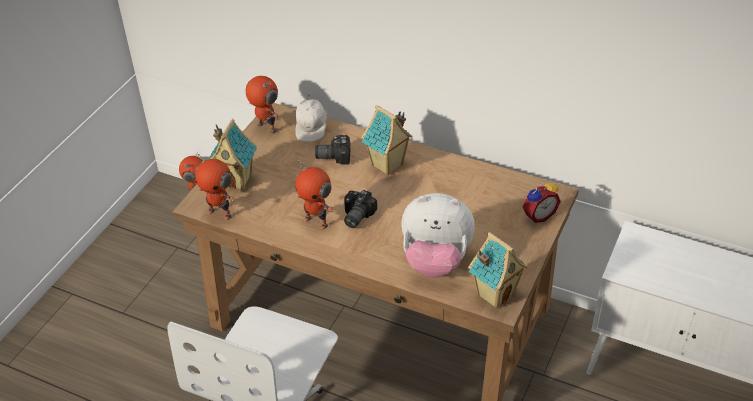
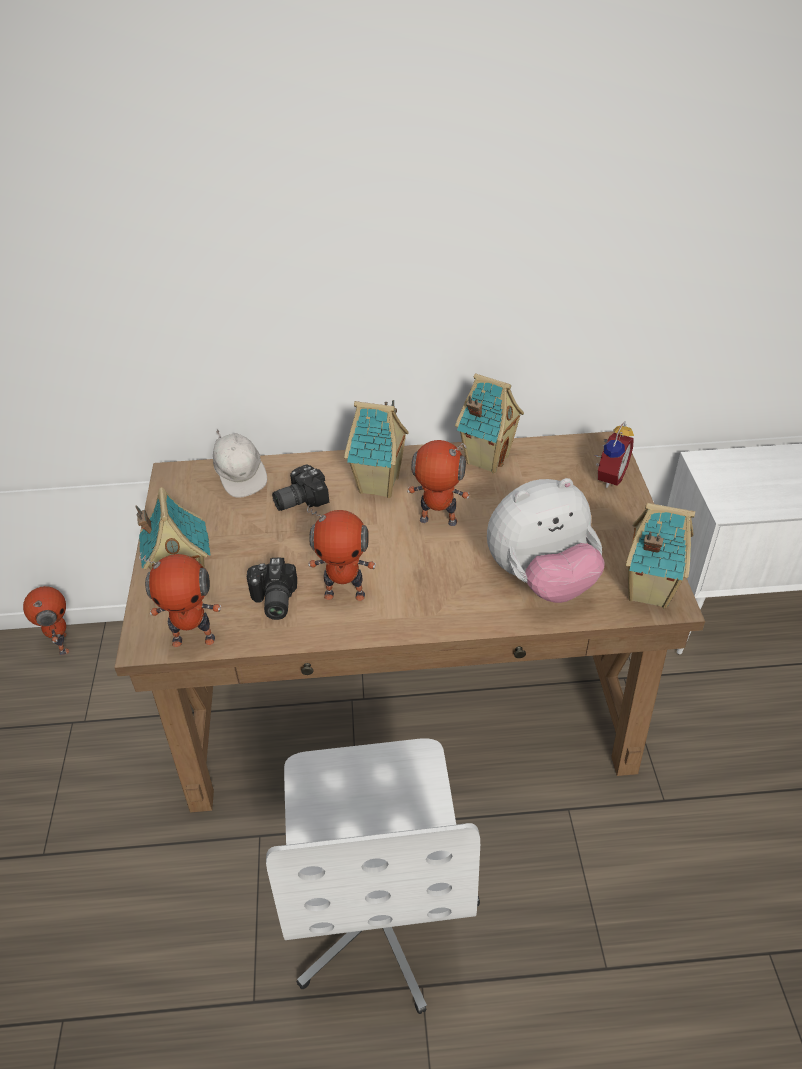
camera: 30 degrees left, 0 degrees up
toy robot [246,76,279,134] -> toy robot moved to [407,440,469,526]
camera [344,190,377,228] -> camera moved to [247,557,297,620]
none -> toy house [455,373,524,473]

